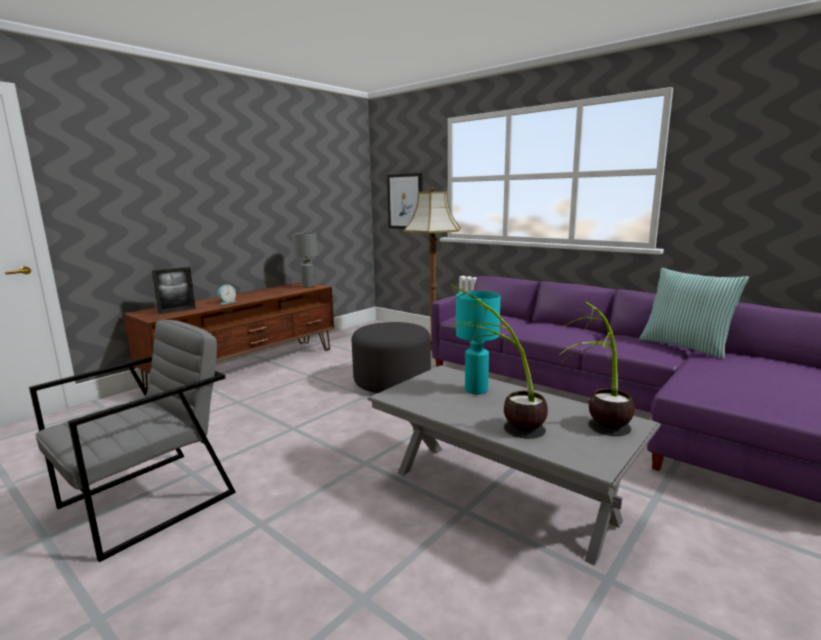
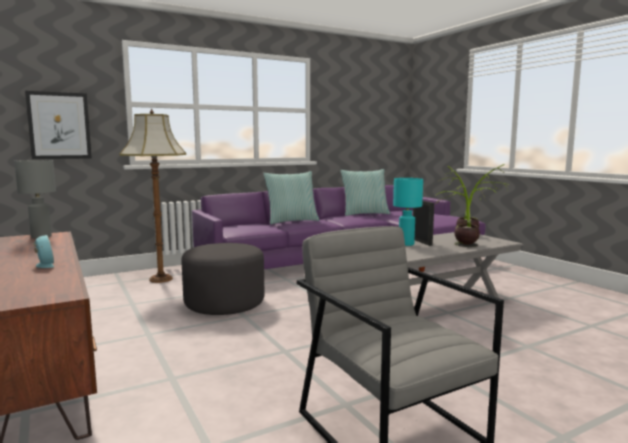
camera: 70 degrees left, 5 degrees down
picture frame [152,267,196,314] -> picture frame moved to [413,201,434,246]
none -> pillow [263,171,320,224]

